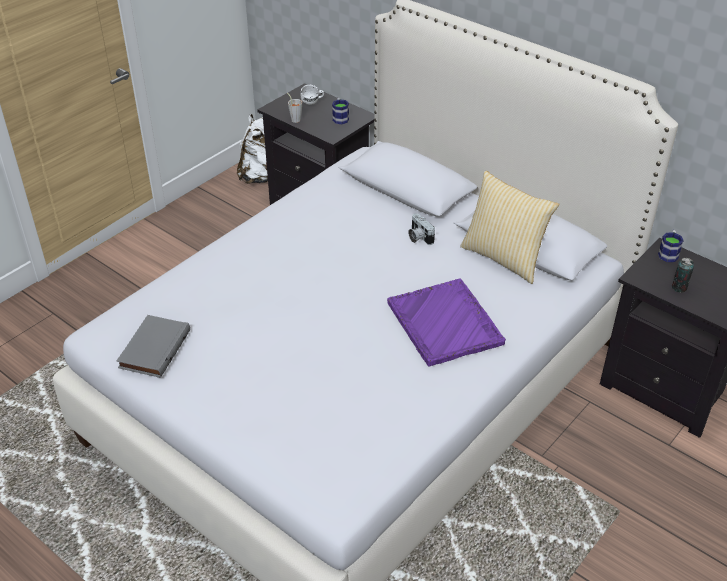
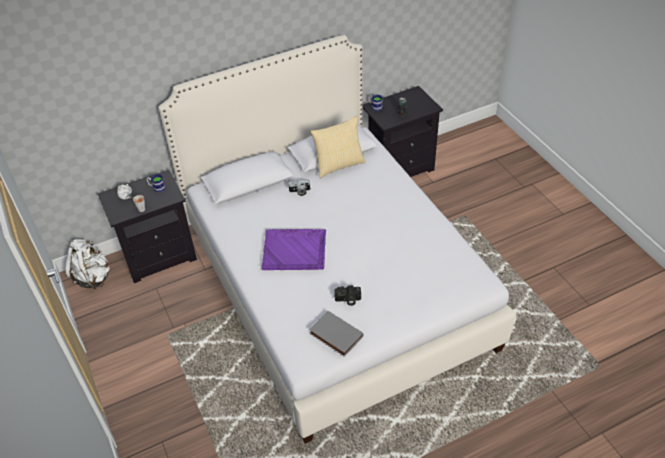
camera: 65 degrees left, 5 degrees up
purple tray [387,279,506,366] -> purple tray moved to [261,229,326,270]
none -> camera [334,285,361,306]

